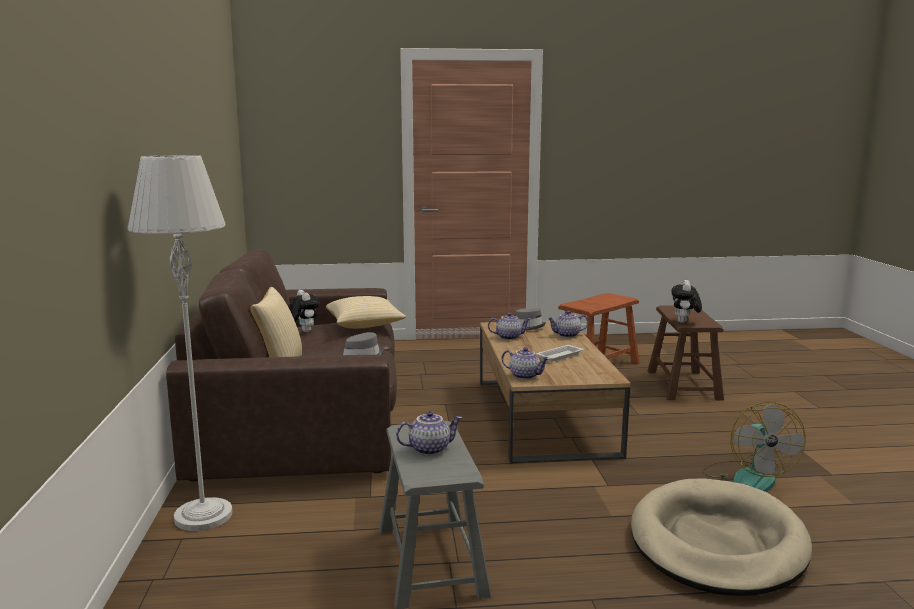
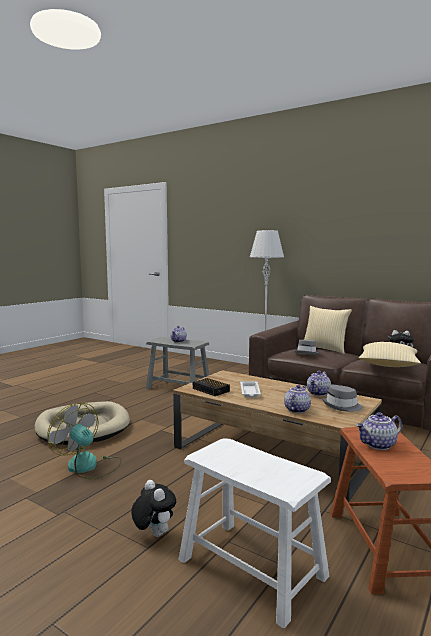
camera: 130 degrees right, 5 degrees down
teapot [502,347,550,380] -> teapot moved to [356,412,402,450]
brown stool [647,306,724,401] -> white stool [179,438,331,628]
plush toy [672,280,702,323] -> plush toy moved to [131,480,176,537]
none -> alarm clock [193,378,230,396]

